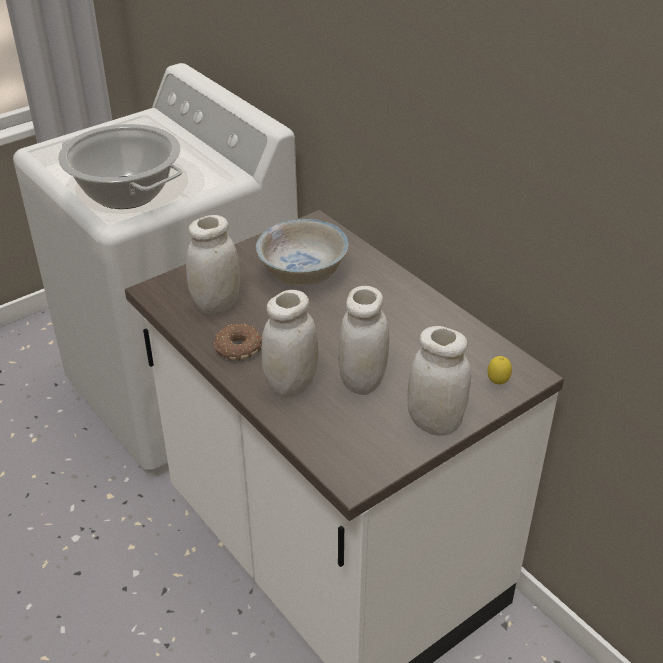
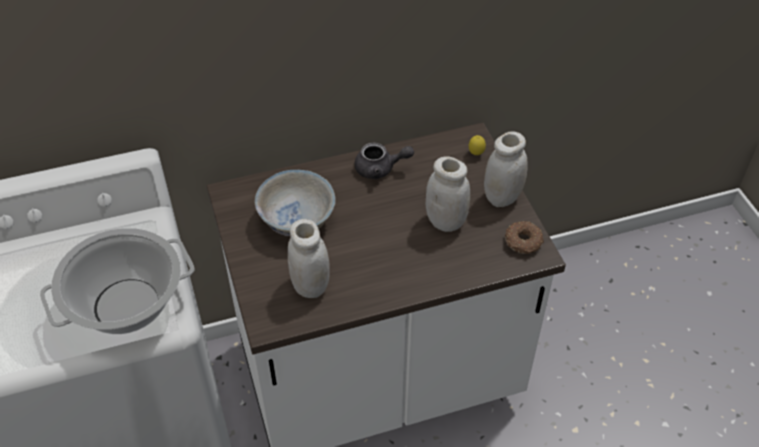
camera: 70 degrees left, 10 degrees up
donut [214,324,262,361] -> donut moved to [505,221,544,254]
white jar [261,290,319,398] -> none
none -> grey teapot [355,142,414,179]

